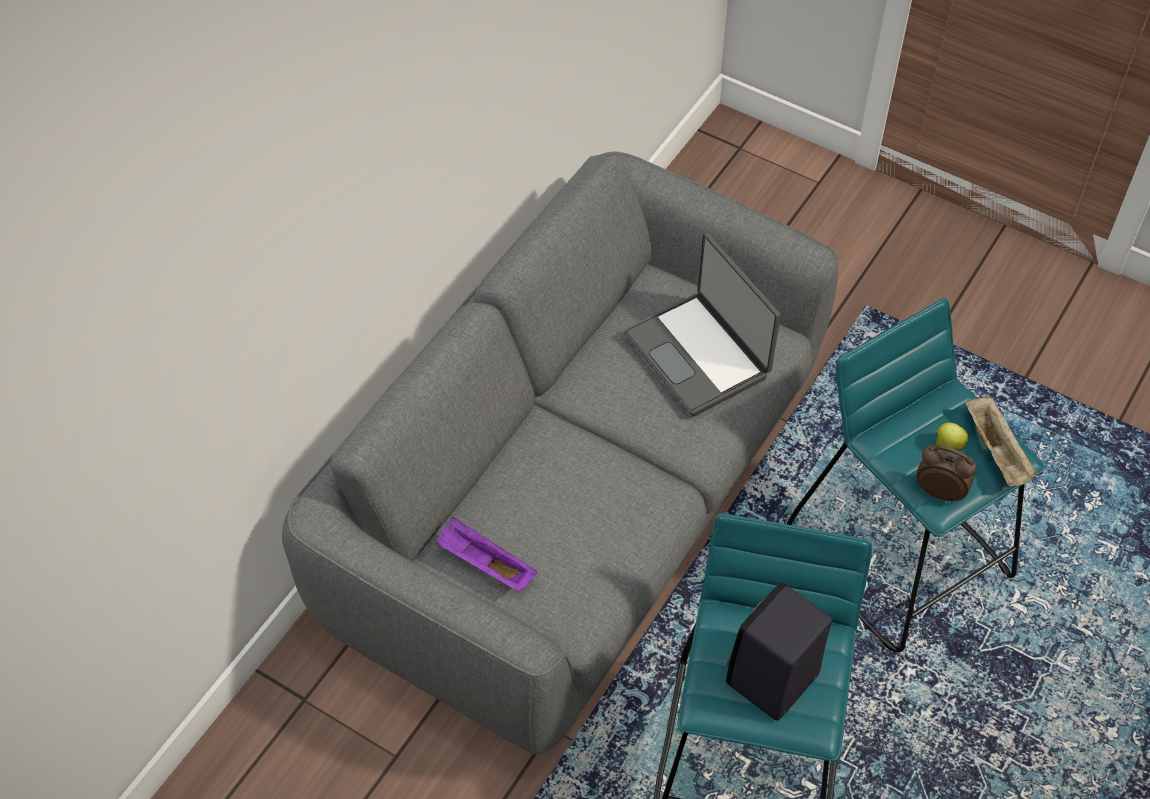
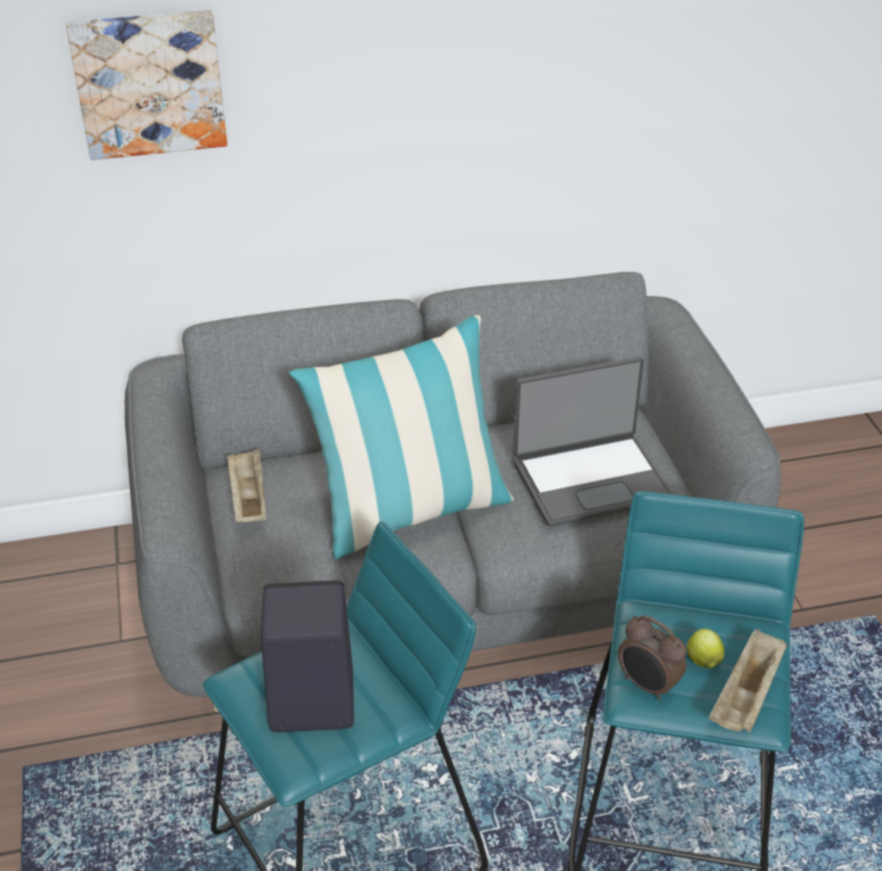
camera: 45 degrees right, 15 degrees down
purple tray [436,517,538,591] -> beige tray [226,449,266,523]
laptop [624,233,781,416] -> laptop turned 120 degrees counterclockwise [513,357,674,527]
alarm clock [916,445,976,504] -> alarm clock turned 150 degrees clockwise [618,615,686,701]
none -> picture [67,10,227,160]
none -> pillow [289,315,514,559]

